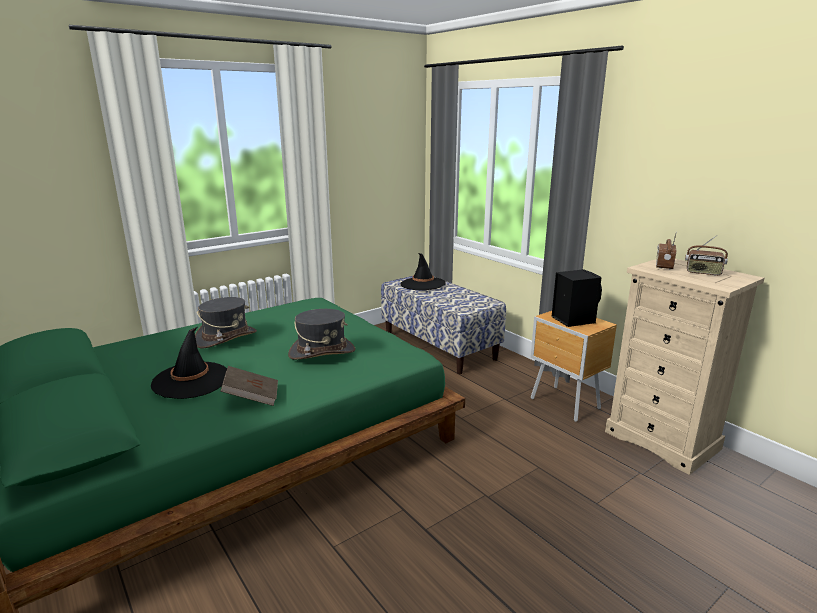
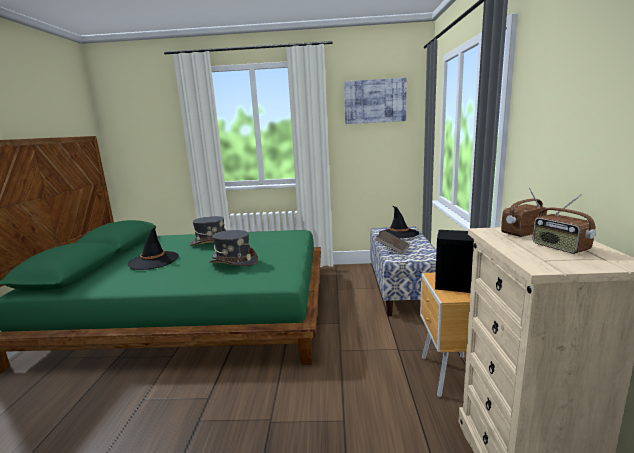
camera: 40 degrees right, 5 degrees down
brown book [220,366,278,406] -> brown book moved to [375,230,410,255]
none -> picture [344,78,407,124]

